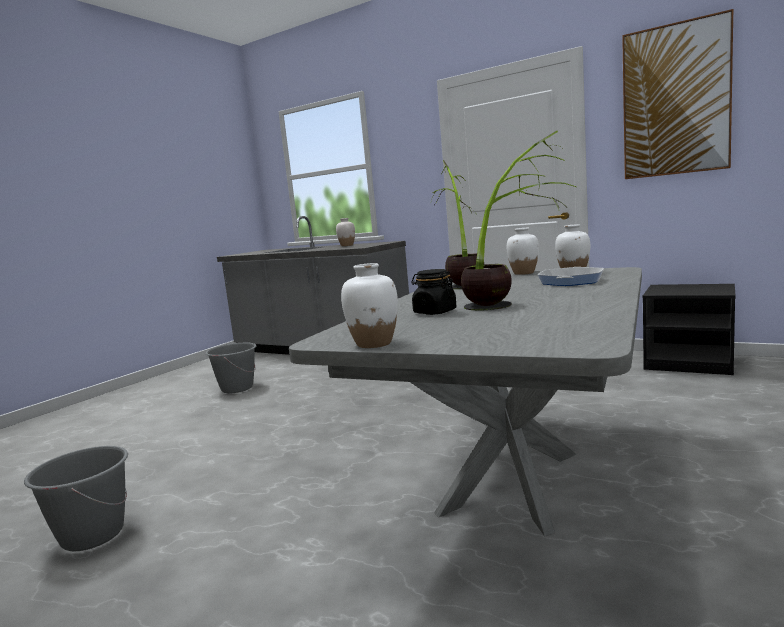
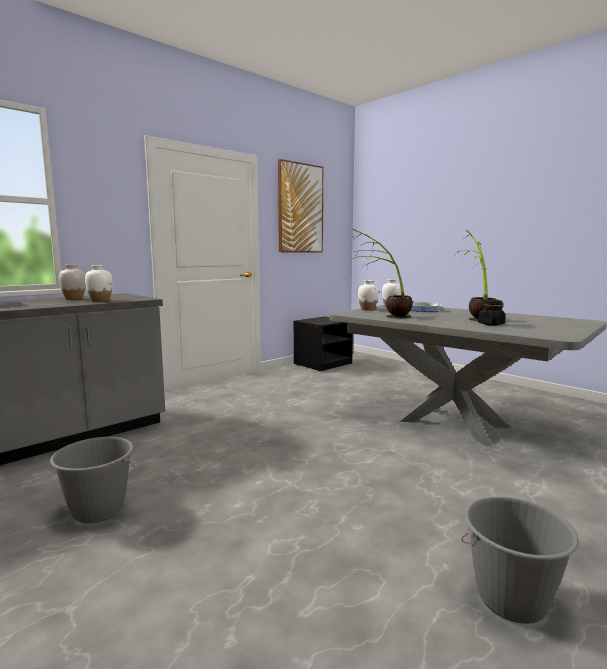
camera: 75 degrees left, 0 degrees up
white vase [341,263,398,348] -> white vase moved to [85,265,113,302]

